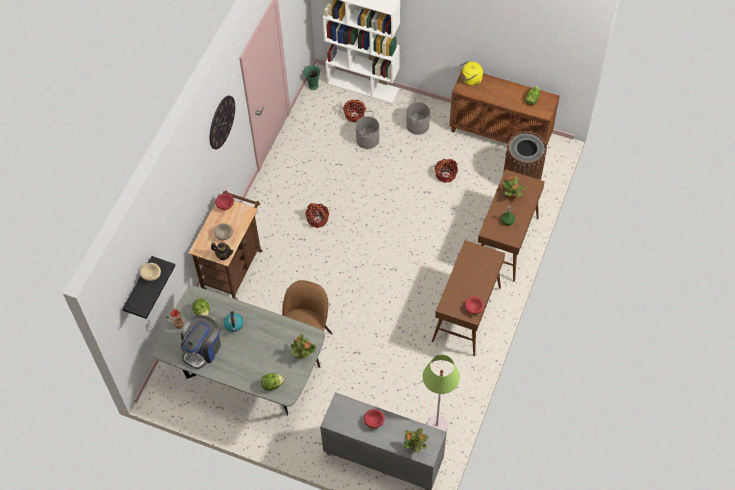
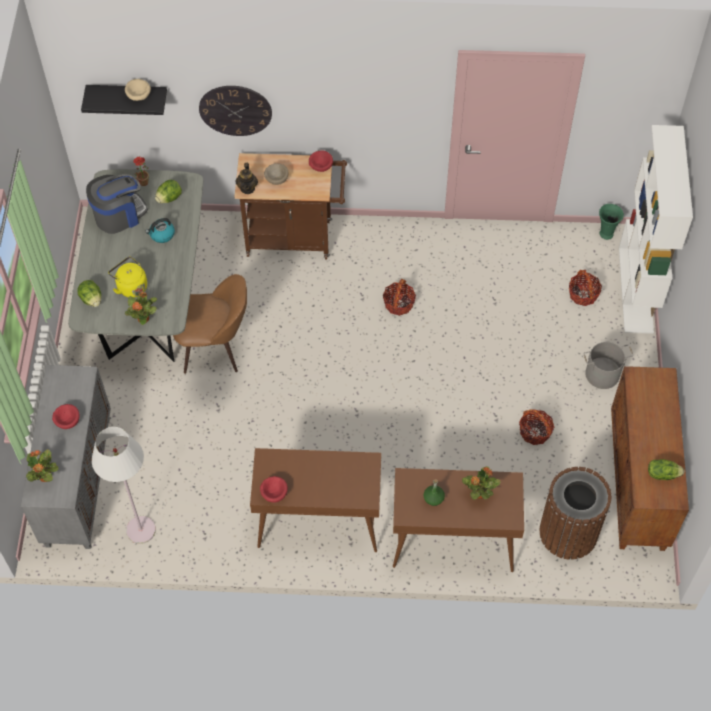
camera: 70 degrees right, 0 degrees up
coffee machine [181,315,221,369] -> coffee machine turned 135 degrees clockwise [86,174,148,234]
wall clock [210,96,235,150] -> wall clock moved to [199,86,272,136]
grey bucket [356,111,379,149] -> none
green floor lamp [423,355,460,432] -> white floor lamp [92,427,156,544]
yellow kettle [459,61,483,86] -> yellow kettle moved to [108,256,147,297]

